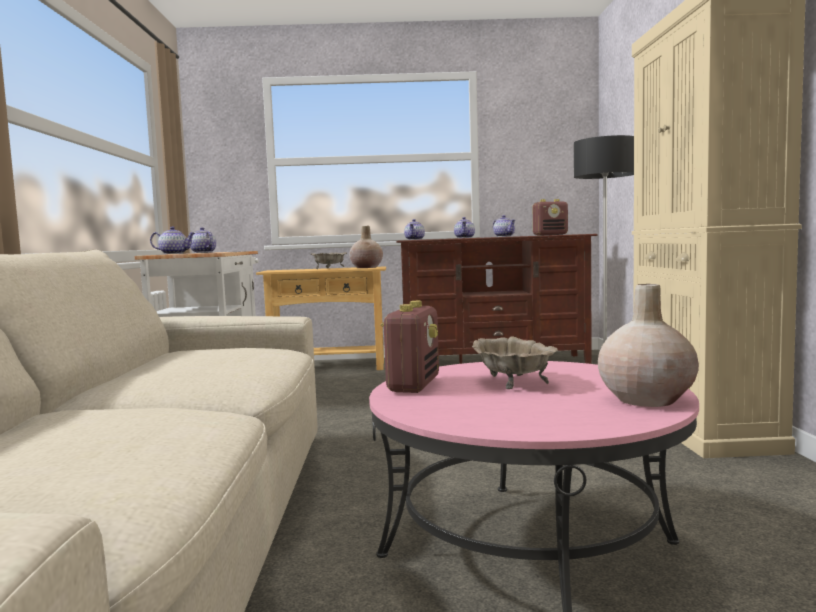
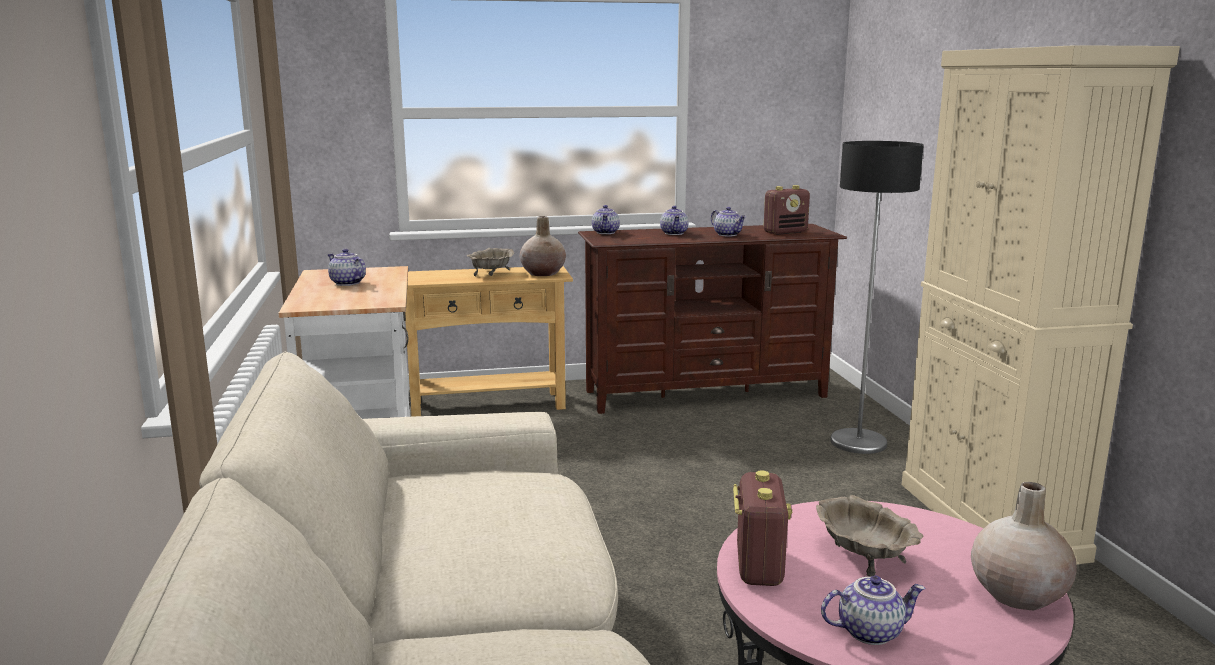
camera: 10 degrees left, 10 degrees up
teapot [150,227,195,254] -> teapot moved to [821,575,926,645]

